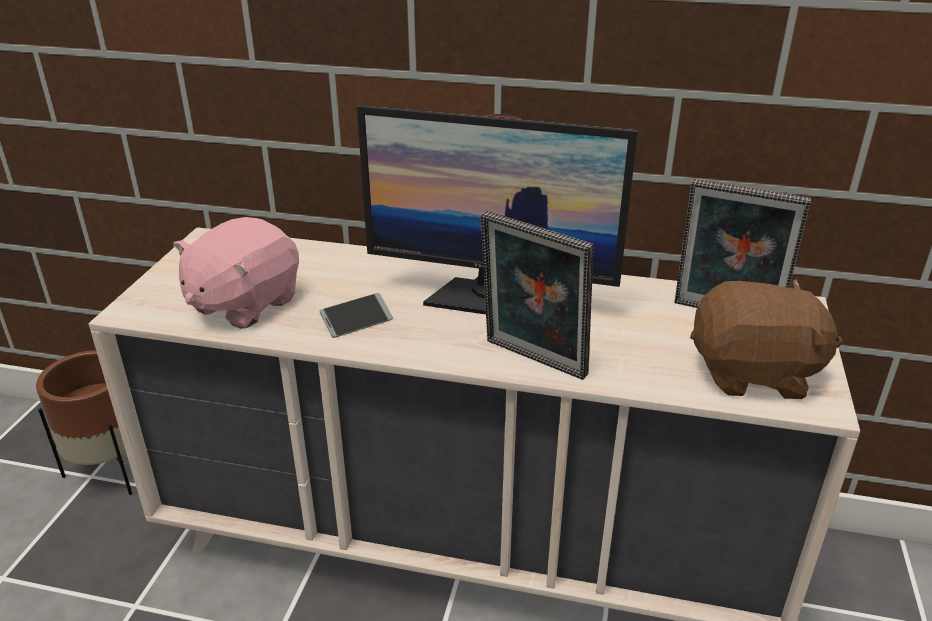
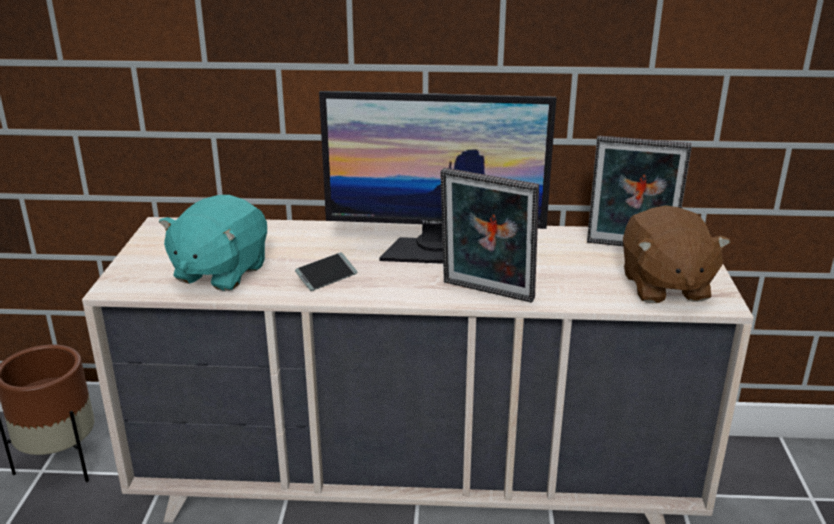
camera: 10 degrees left, 5 degrees down
pink plush toy [173,217,299,329] -> turquoise plush toy [159,195,267,291]
brown plush toy [690,279,843,399] -> brown plush toy turned 90 degrees clockwise [623,205,731,303]

